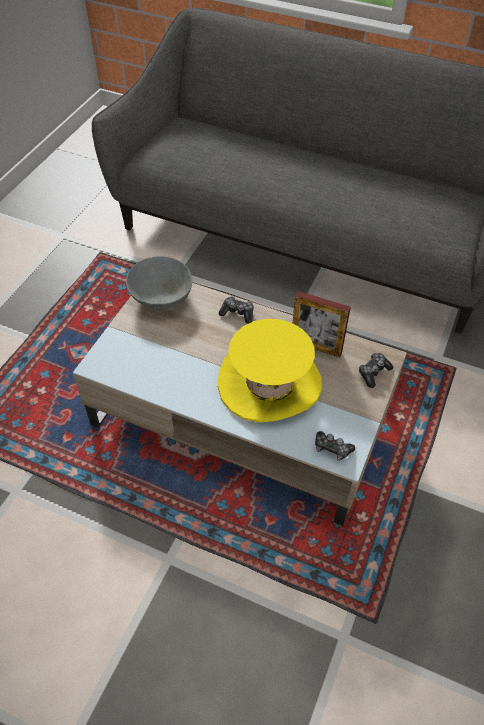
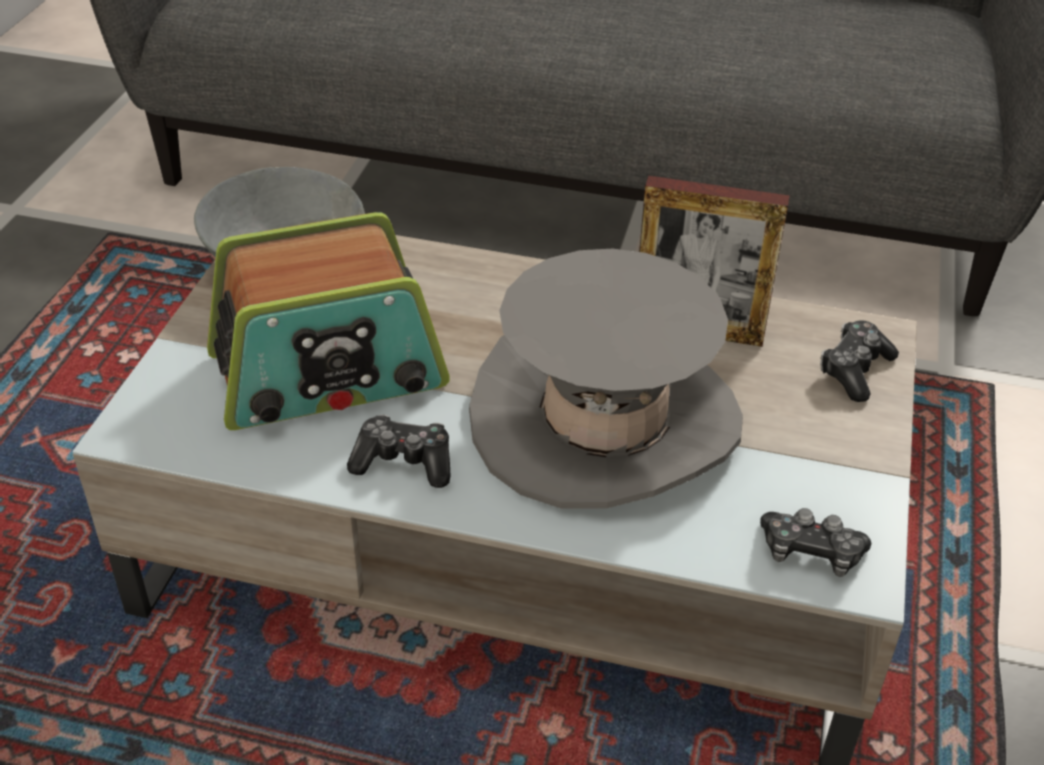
camera: 10 degrees left, 10 degrees down
yellow hat [218,319,322,422] -> grey hat [469,249,743,508]
game controller [219,296,253,324] -> game controller moved to [347,415,451,488]
none -> radio [207,212,450,430]

